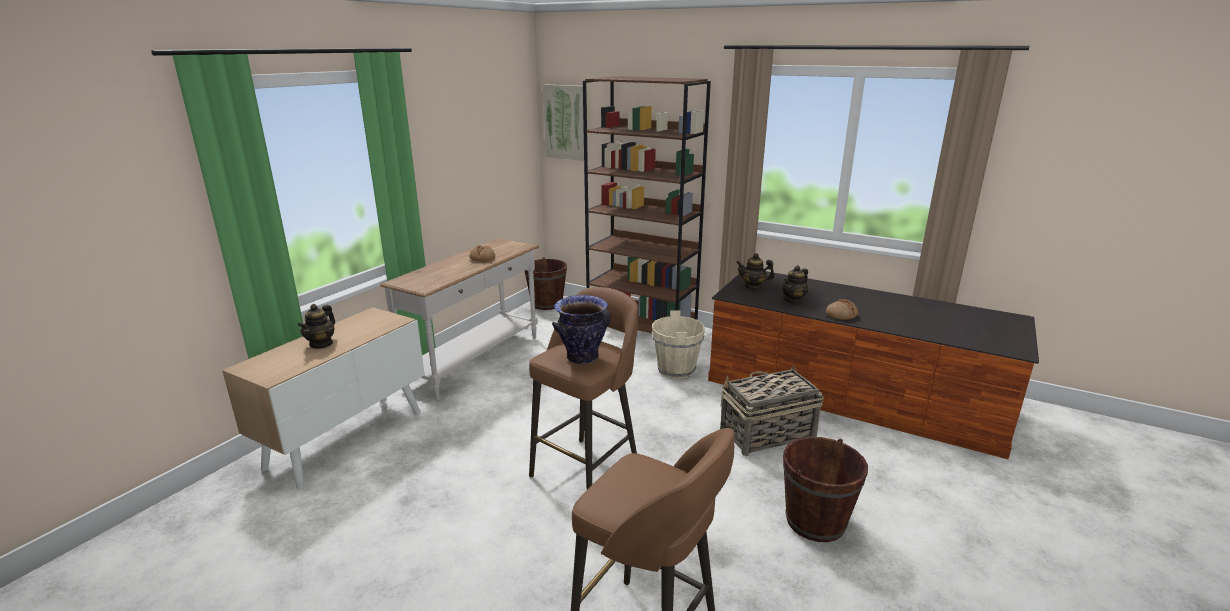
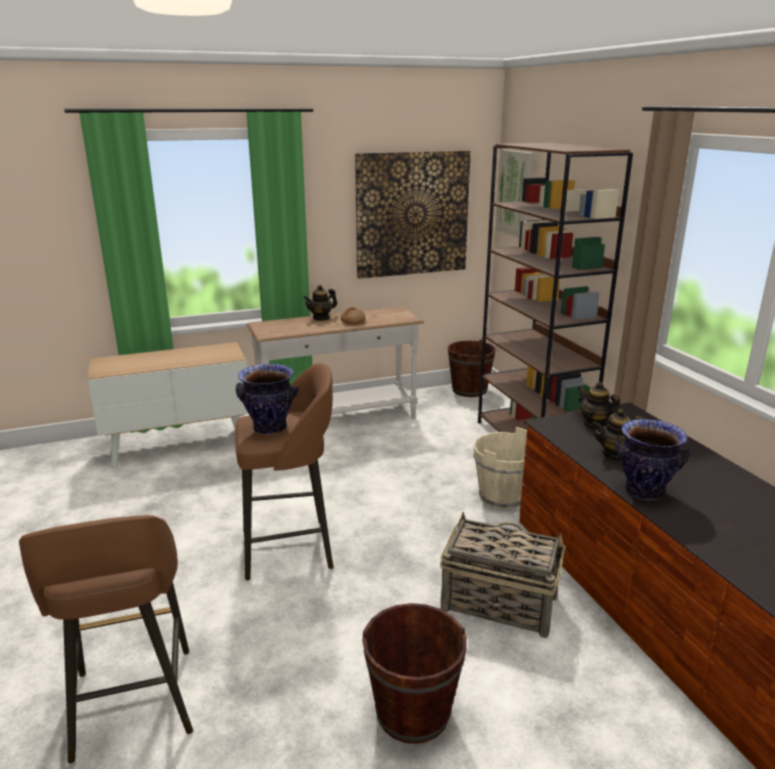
camera: 40 degrees right, 0 degrees up
teapot [298,304,335,349] -> teapot moved to [304,285,337,321]
bread [826,299,858,320] -> vase [615,419,690,500]
none -> picture [355,150,471,279]

